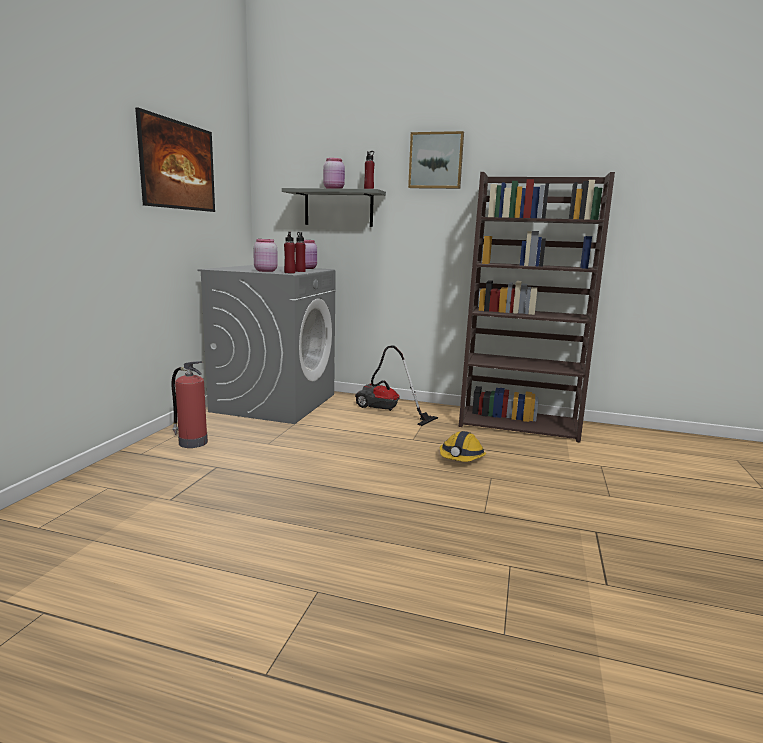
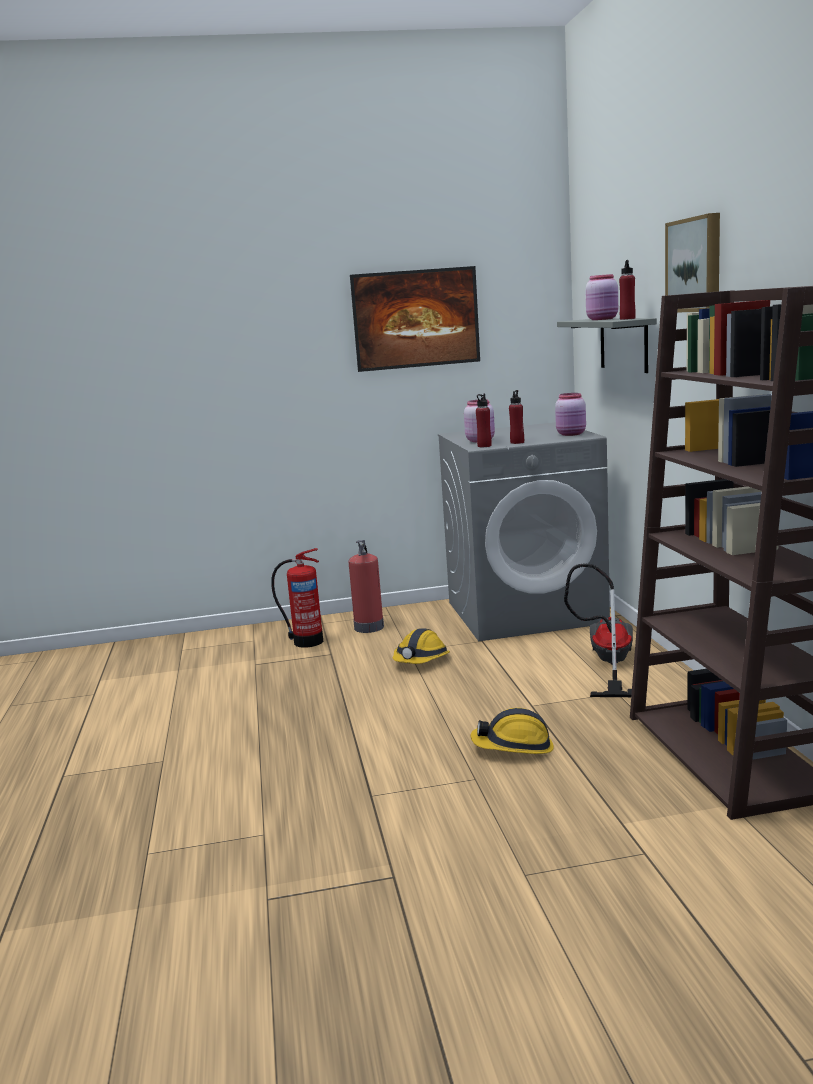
camera: 65 degrees right, 0 degrees up
none -> fire extinguisher [271,548,323,648]
none -> hard hat [393,628,450,664]

